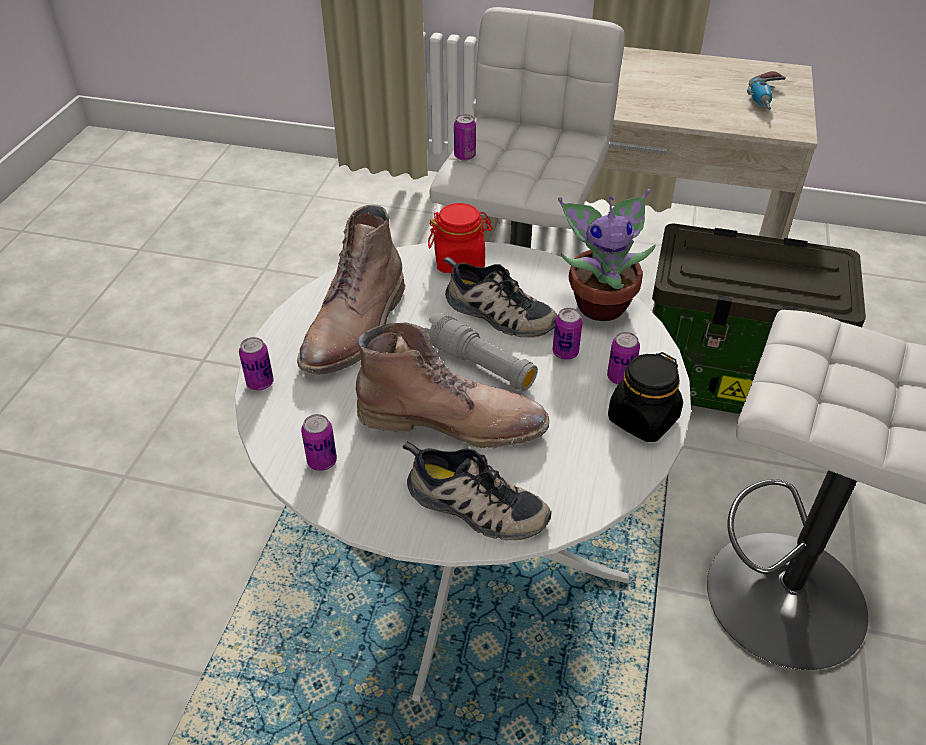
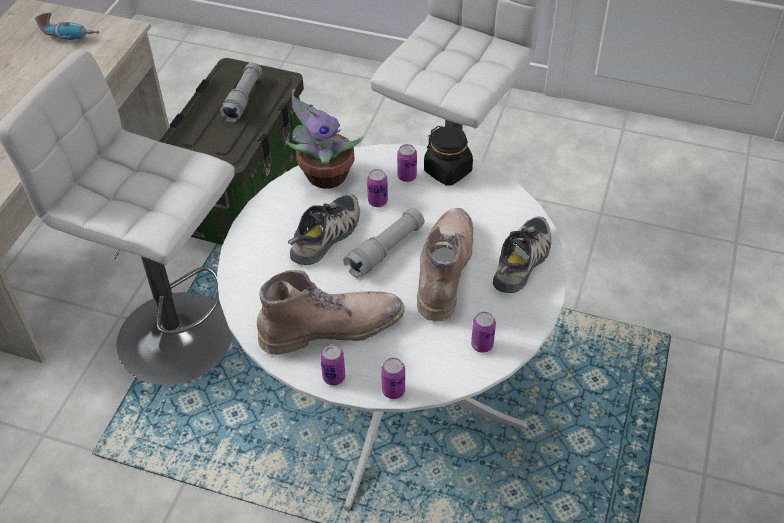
camera: 85 degrees left, 5 degrees up
brown boot [297,205,405,375] -> brown boot turned 45 degrees counterclockwise [257,270,405,355]
red jar [428,203,493,273] -> none
can [454,114,476,161] -> can moved to [320,344,345,385]
none -> grey flashlight [219,62,262,123]

